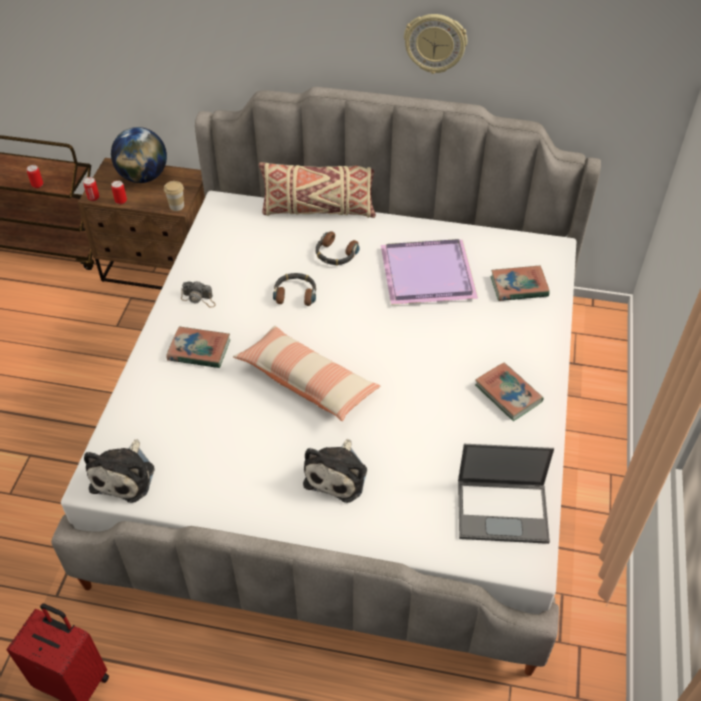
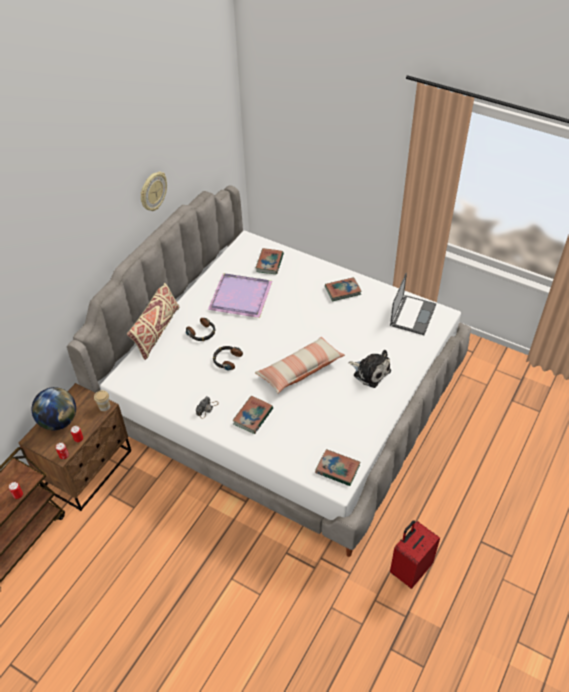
camera: 70 degrees left, 0 degrees up
plush toy [84,439,154,503] -> book [315,449,360,486]

